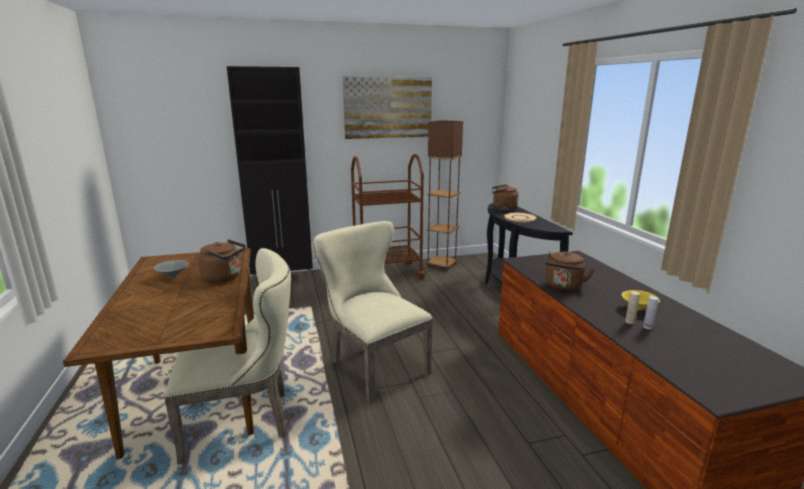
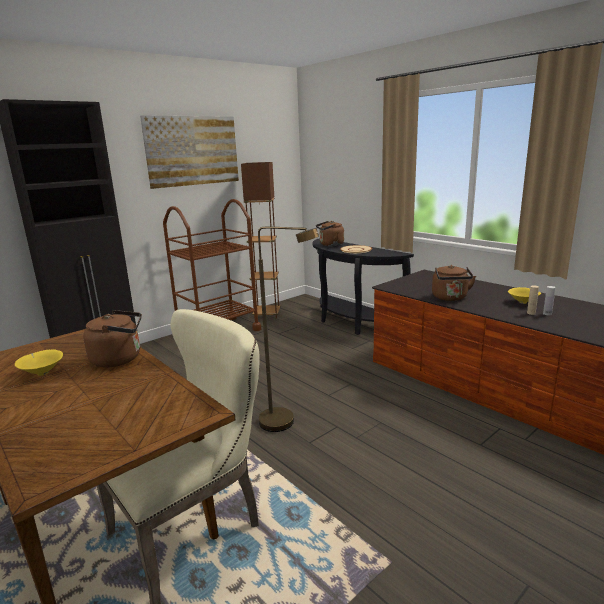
camera: 25 degrees left, 0 degrees up
grey bowl [154,260,188,278] -> yellow bowl [15,350,63,376]
beige chair [312,221,433,404] -> brown floor lamp [258,227,319,432]

